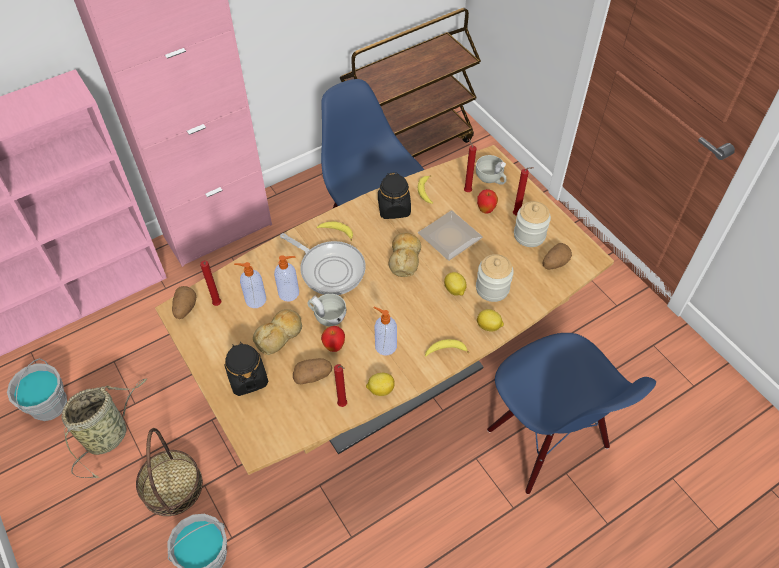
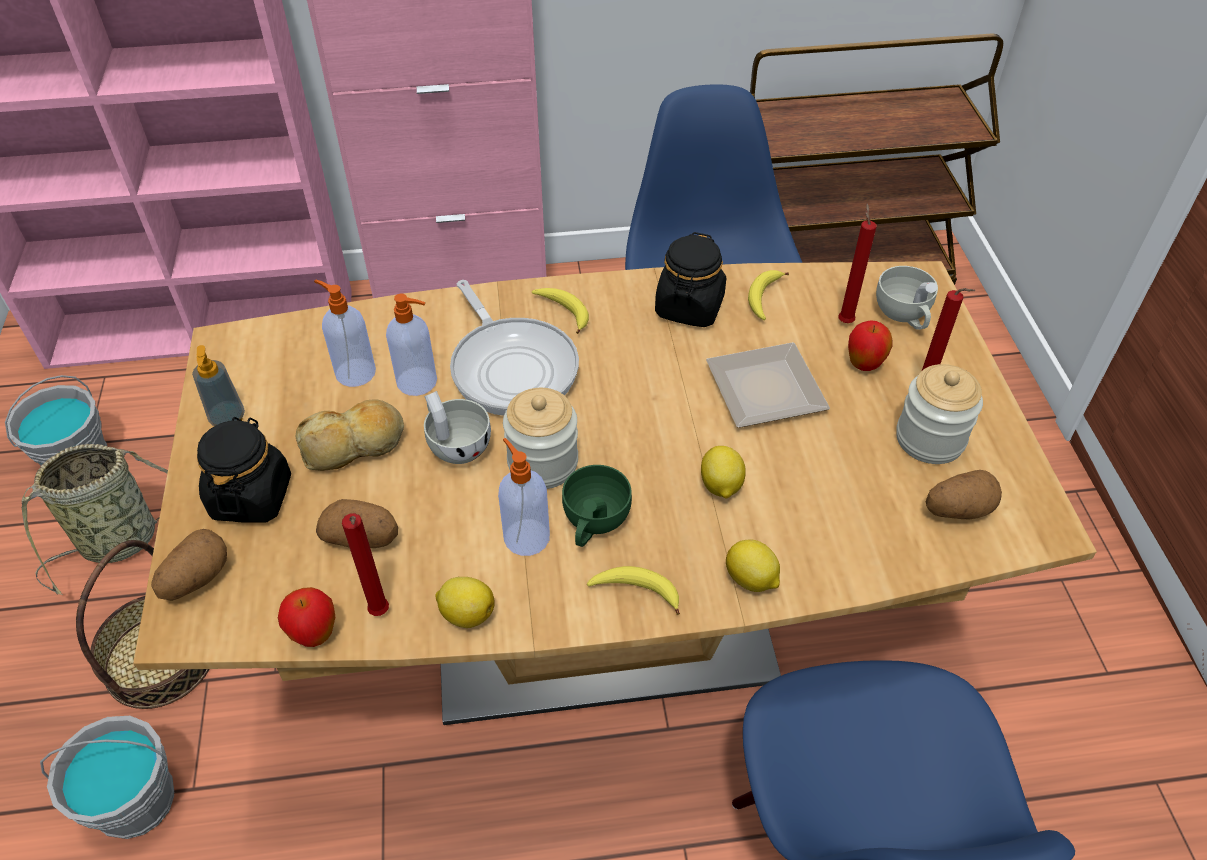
camera: 25 degrees right, 5 degrees down
potato [172,286,196,319] -> potato moved to [151,529,227,601]
red candle [200,261,221,306] -> none
apple [321,326,345,352] -> apple moved to [278,587,335,647]
bread [388,233,421,277] -> none
jar [476,254,514,302] -> jar moved to [503,388,578,489]
none -> soap dispenser [192,345,245,426]
none -> green cup [562,465,632,547]

